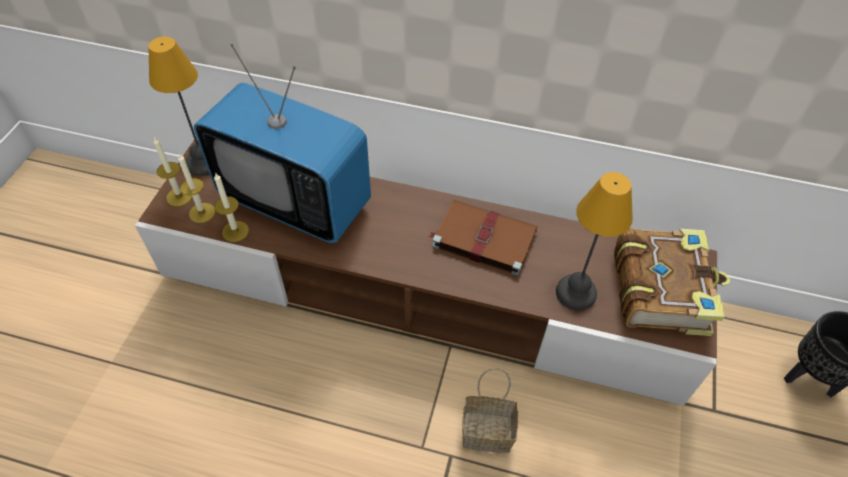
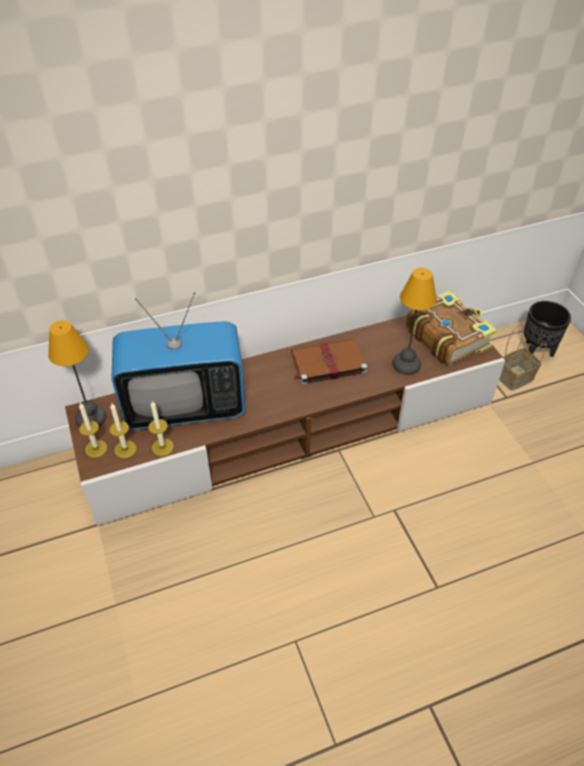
camera: 35 degrees left, 5 degrees down
basket [462,368,518,453] -> basket moved to [499,324,546,391]

